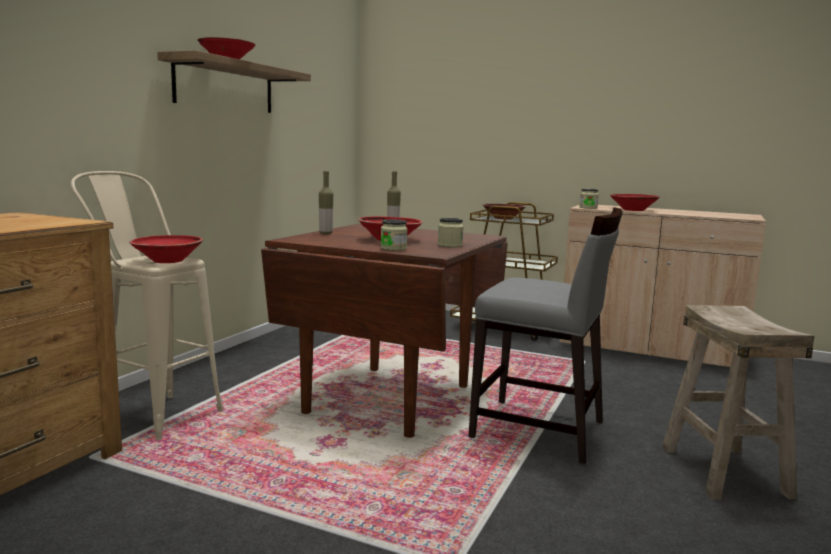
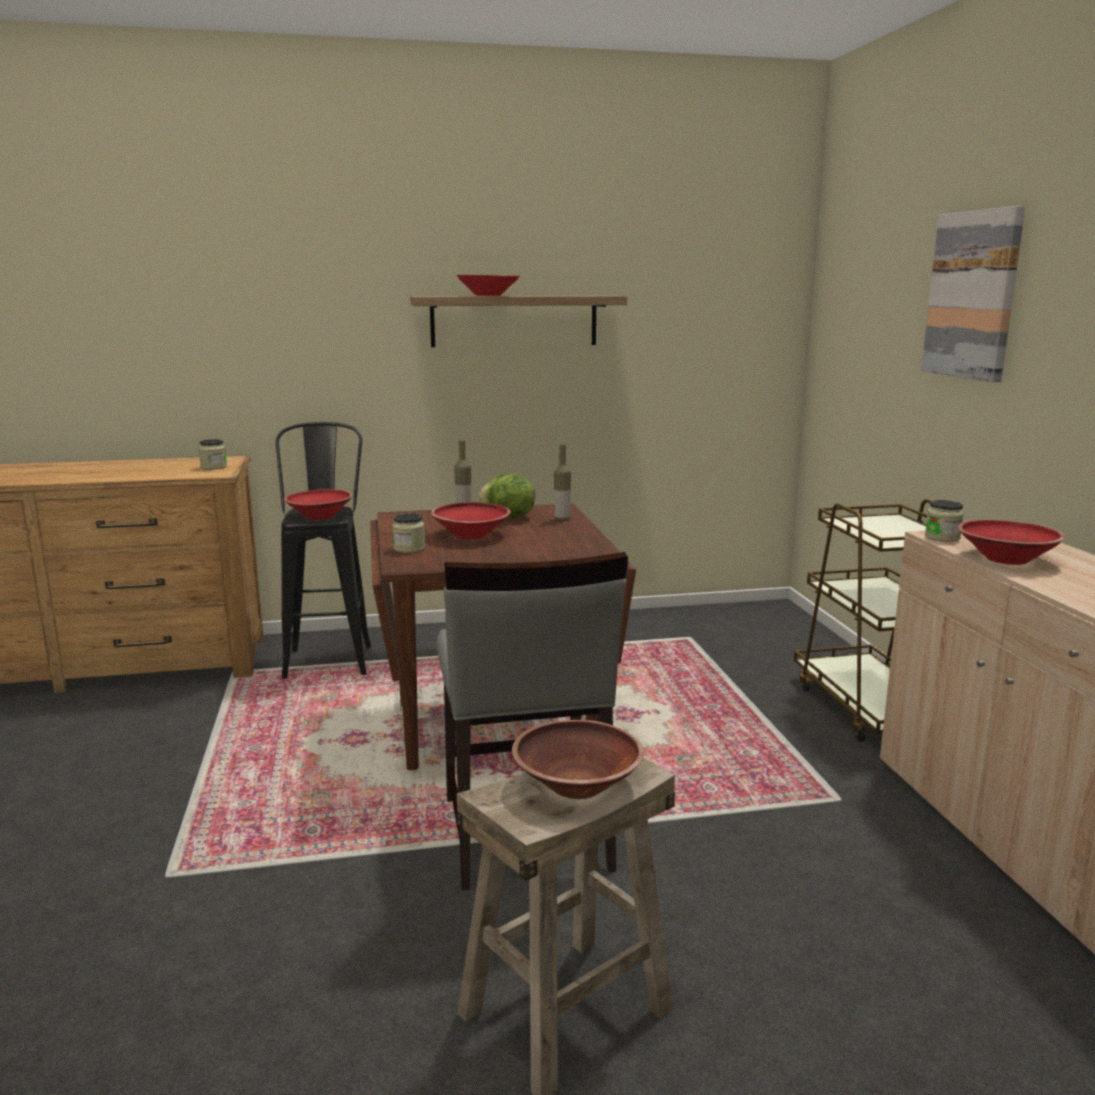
camera: 55 degrees right, 5 degrees up
beige stool [71,171,224,440] -> black stool [276,422,371,679]
jar [438,218,464,247] -> jar moved to [199,439,227,470]
brown bowl [483,204,526,219] -> brown bowl moved to [512,720,645,799]
none -> lettuce [479,473,535,519]
none -> picture [921,206,1025,382]

